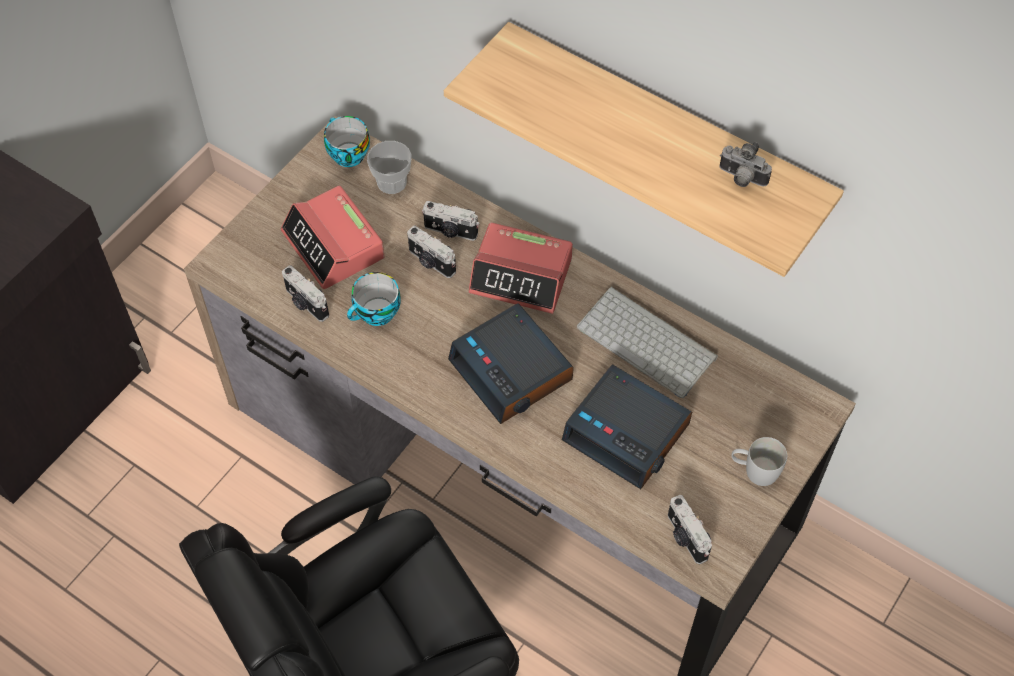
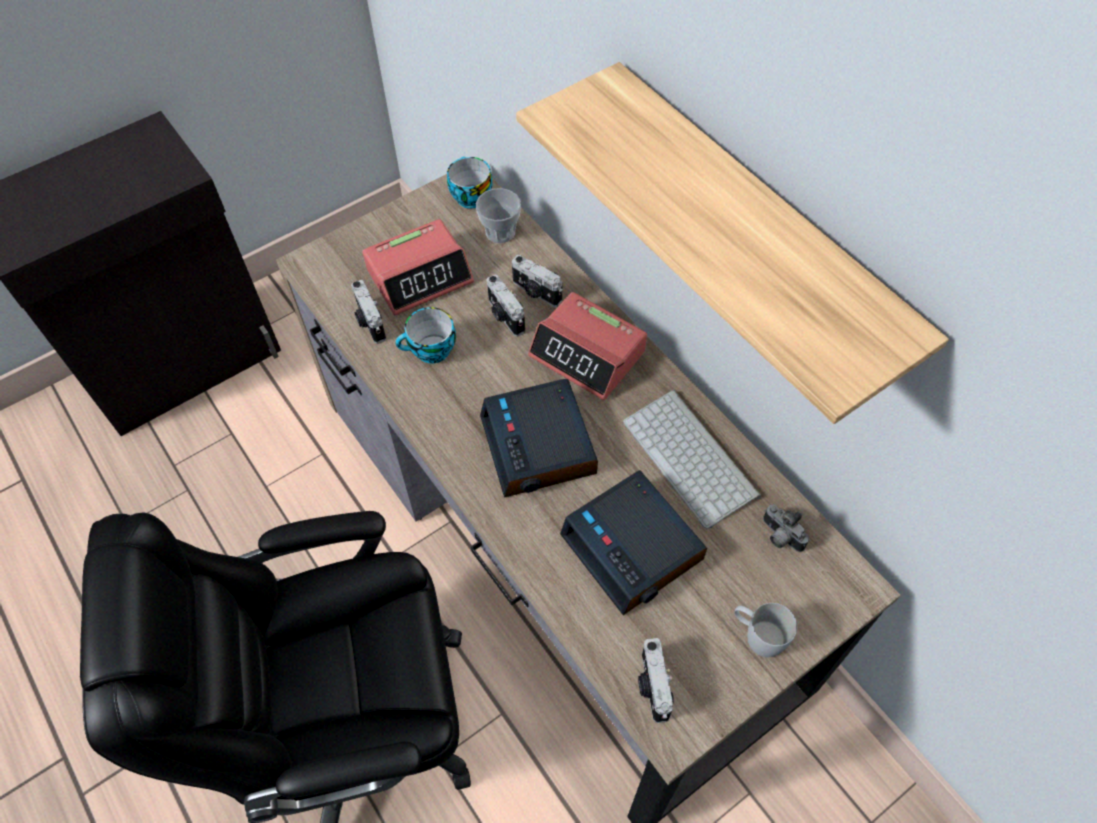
camera: 20 degrees right, 0 degrees up
alarm clock [281,186,385,289] -> alarm clock turned 105 degrees counterclockwise [362,219,474,315]
camera [720,142,772,187] -> camera moved to [763,504,809,552]

